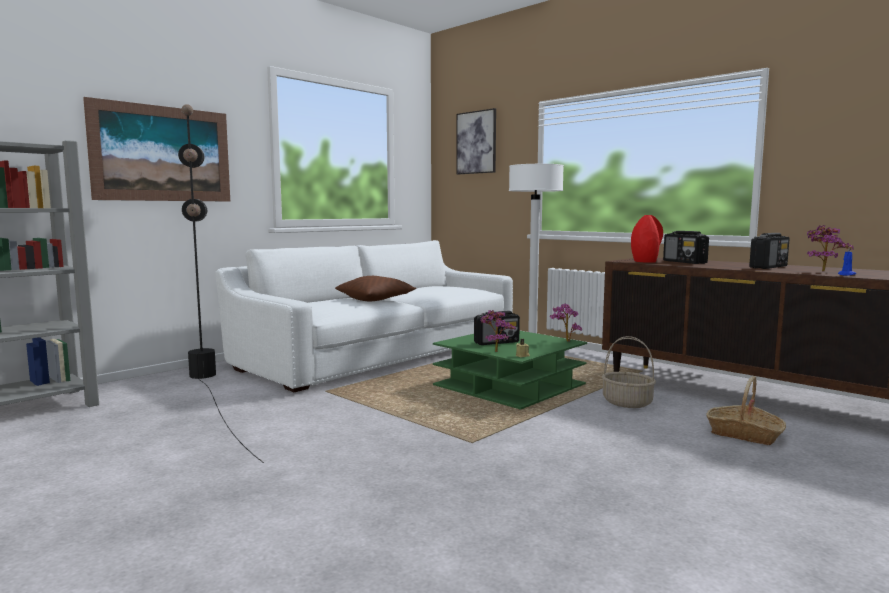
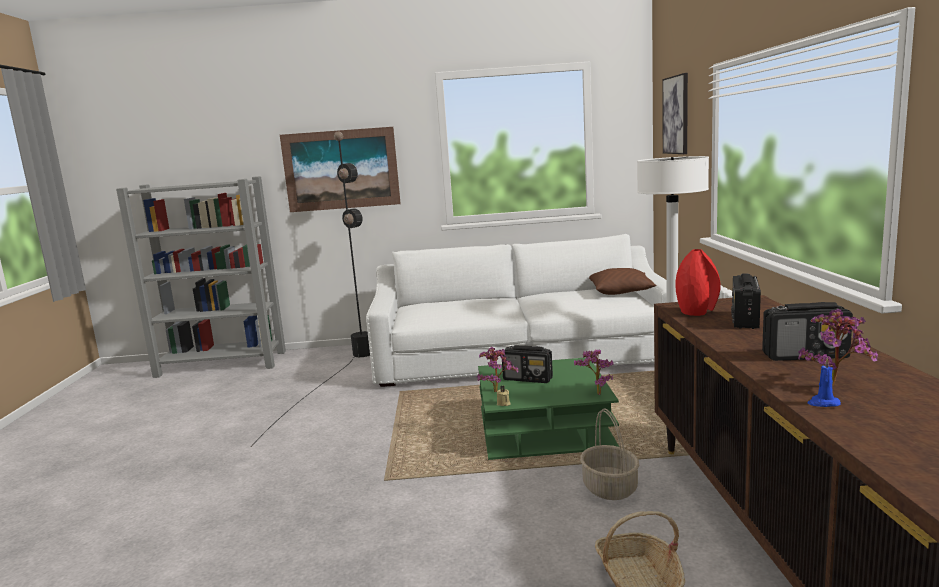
camera: 45 degrees right, 5 degrees up
brown pillow [335,276,417,301] -> brown pillow moved to [589,268,656,295]

